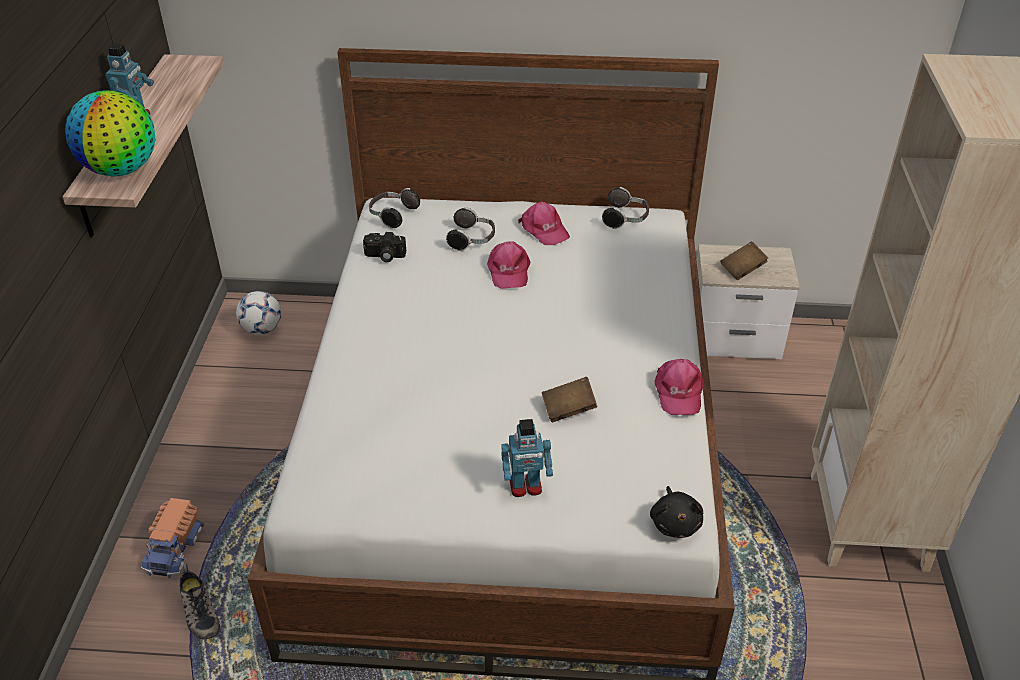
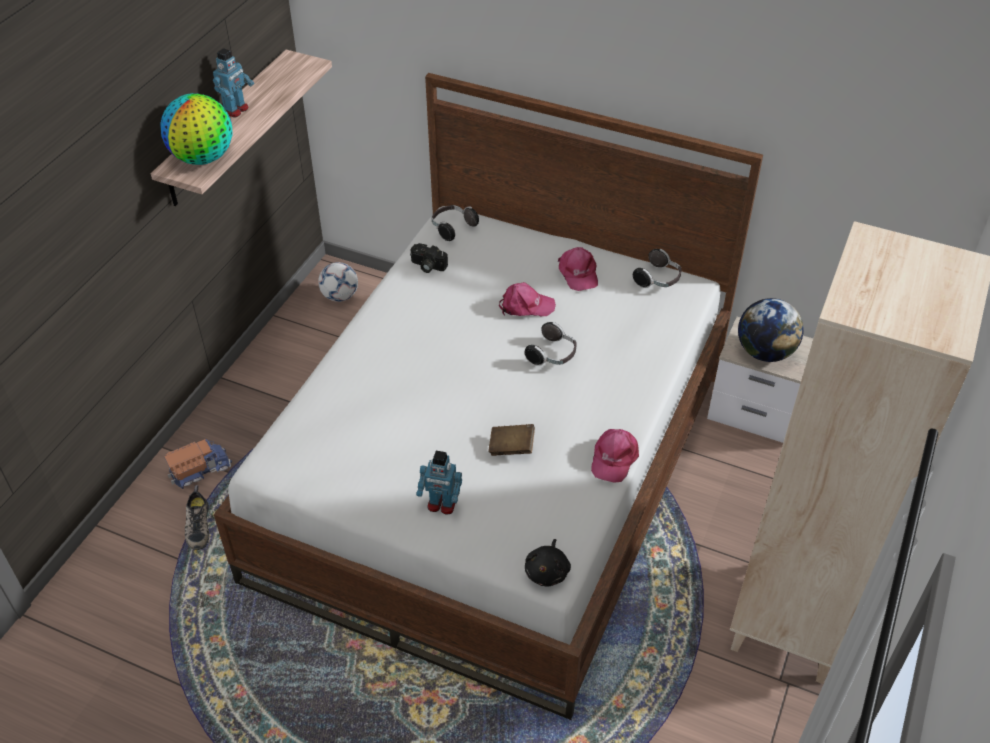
camera: 20 degrees right, 5 degrees up
toy truck [141,498,204,579] -> toy truck turned 150 degrees counterclockwise [164,439,232,489]
headphones [446,207,495,251] -> headphones moved to [525,322,577,366]
pink cap [487,241,530,289] -> pink cap turned 105 degrees counterclockwise [499,282,556,316]
brown book [720,241,768,280] -> globe [738,298,804,362]

